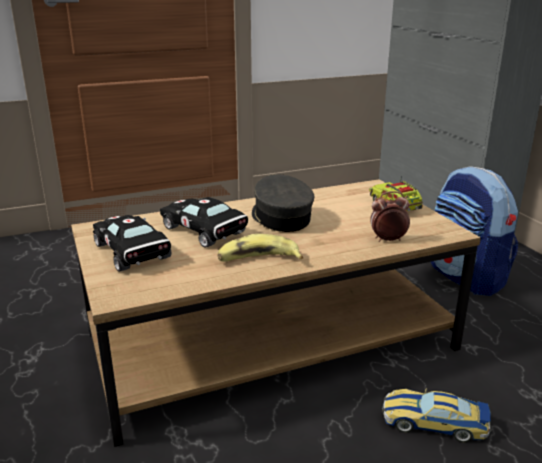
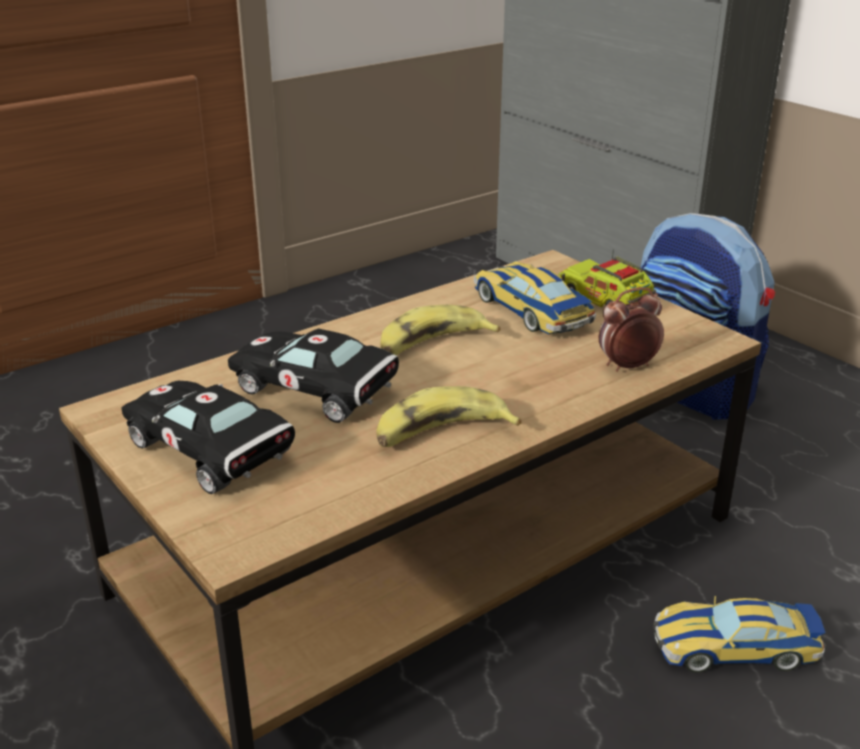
camera: 15 degrees left, 5 degrees up
grey cap [252,174,314,232] -> banana [381,305,501,355]
none -> toy car [474,261,596,334]

